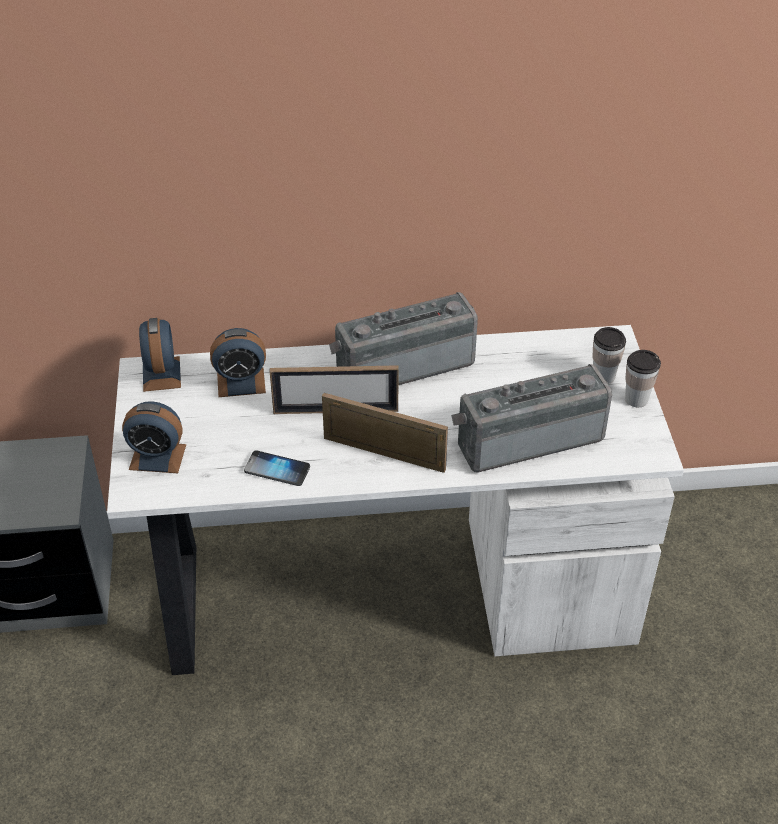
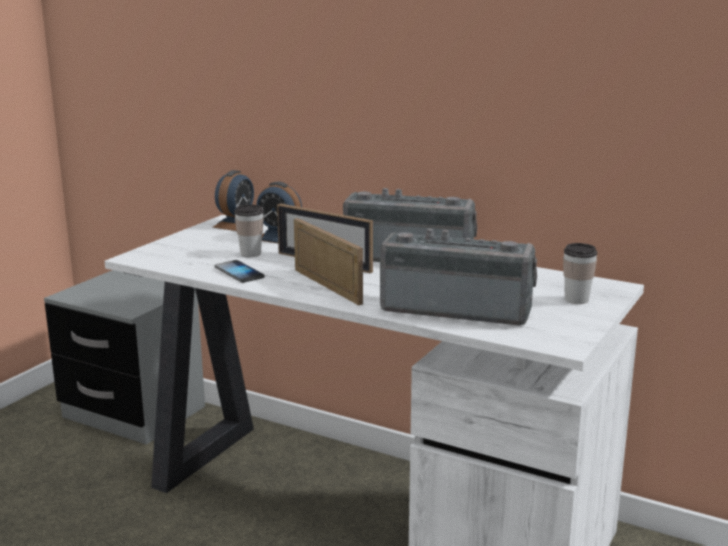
camera: 35 degrees right, 25 degrees down
alarm clock [122,401,186,473] -> none
cup [625,350,661,407] -> cup moved to [234,205,264,257]

